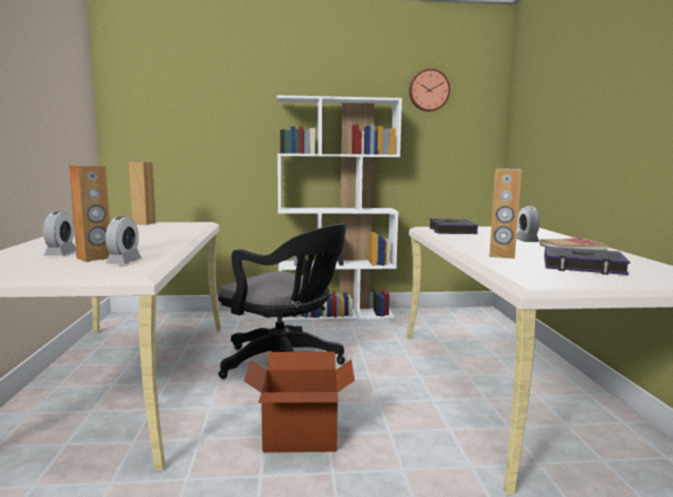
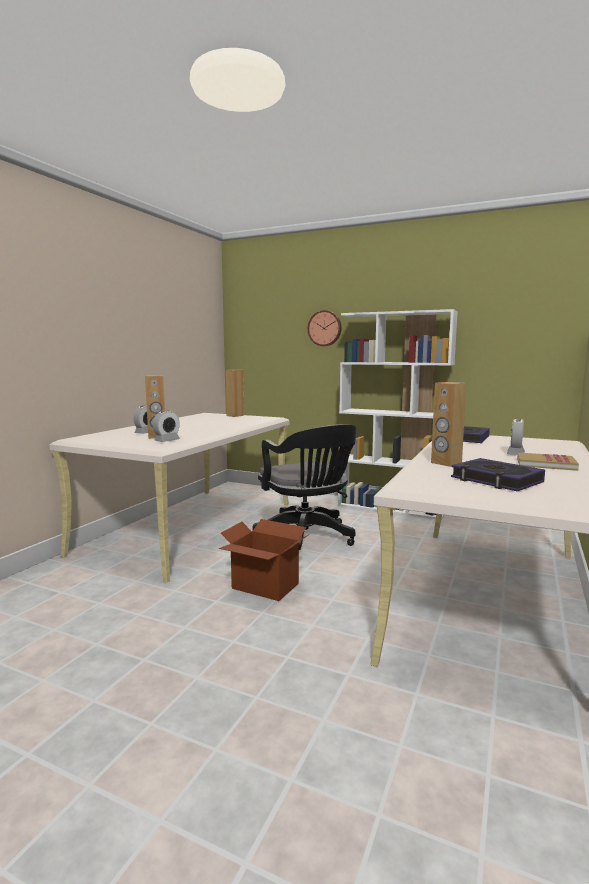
camera: 30 degrees right, 0 degrees up
wall clock [409,69,450,112] -> wall clock moved to [308,310,342,346]

